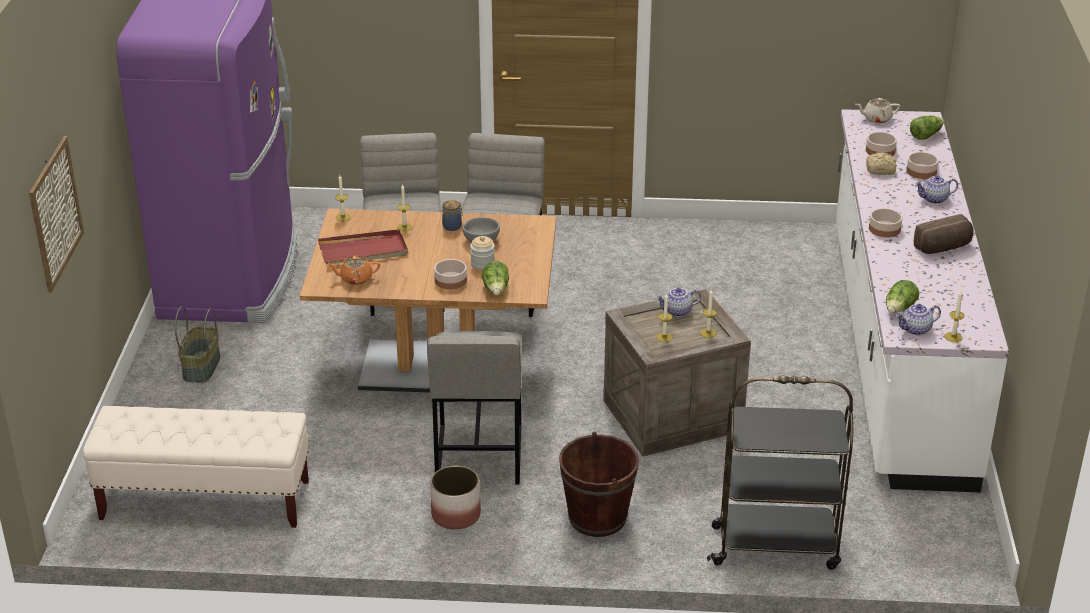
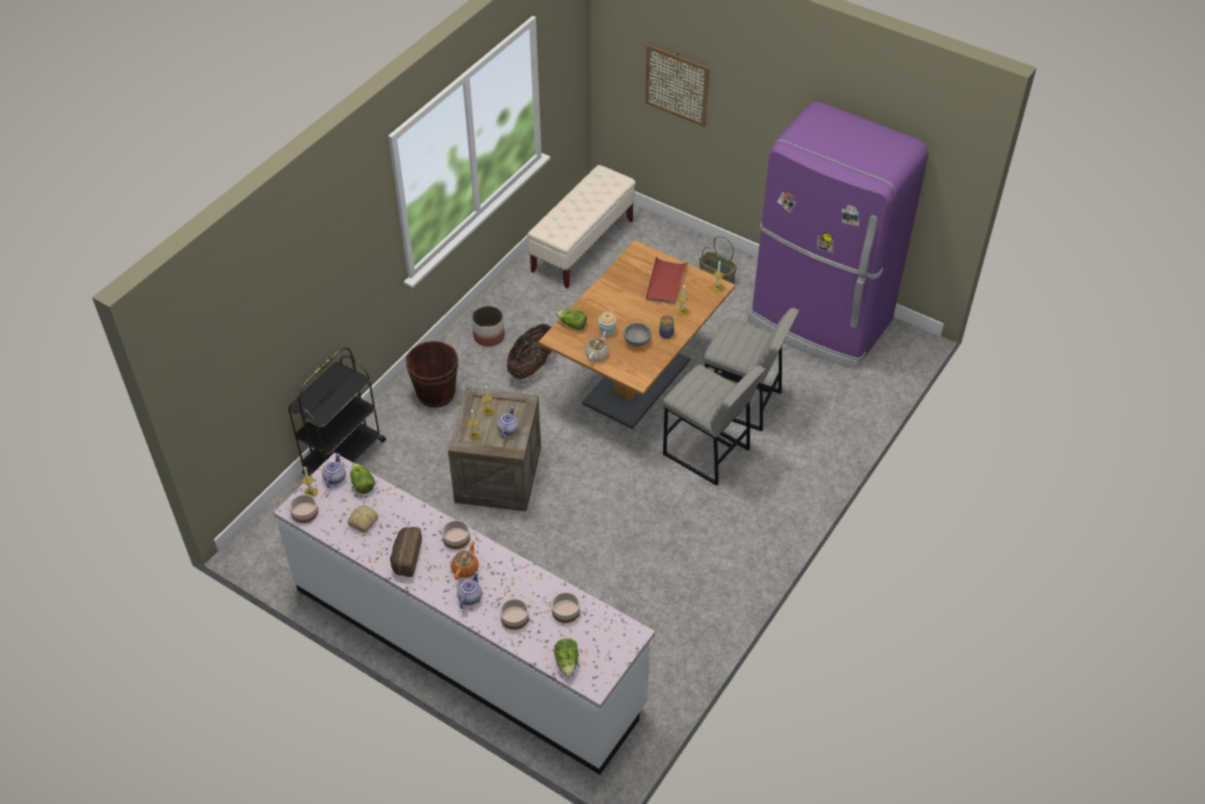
camera: 120 degrees right, 15 degrees up
orange teapot [328,256,380,285] -> orange teapot moved to [451,541,479,580]
grey chair [427,331,522,485] -> basket [507,324,552,379]
bowl [434,259,467,289] -> bowl moved to [289,494,318,523]
beige teapot [856,98,900,123] -> beige teapot moved to [585,331,609,361]
bread [866,152,897,175] -> bread moved to [348,506,379,533]

